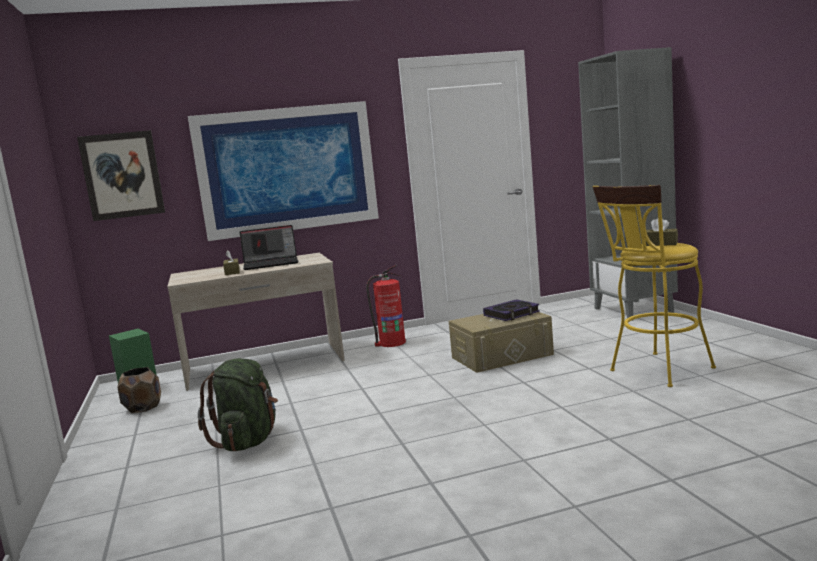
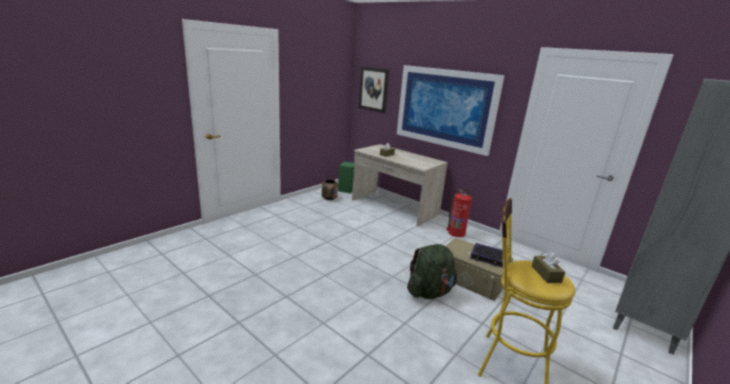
camera: 55 degrees right, 10 degrees up
green backpack [198,358,278,452] -> green backpack moved to [407,244,457,299]
laptop [240,225,298,270] -> none

